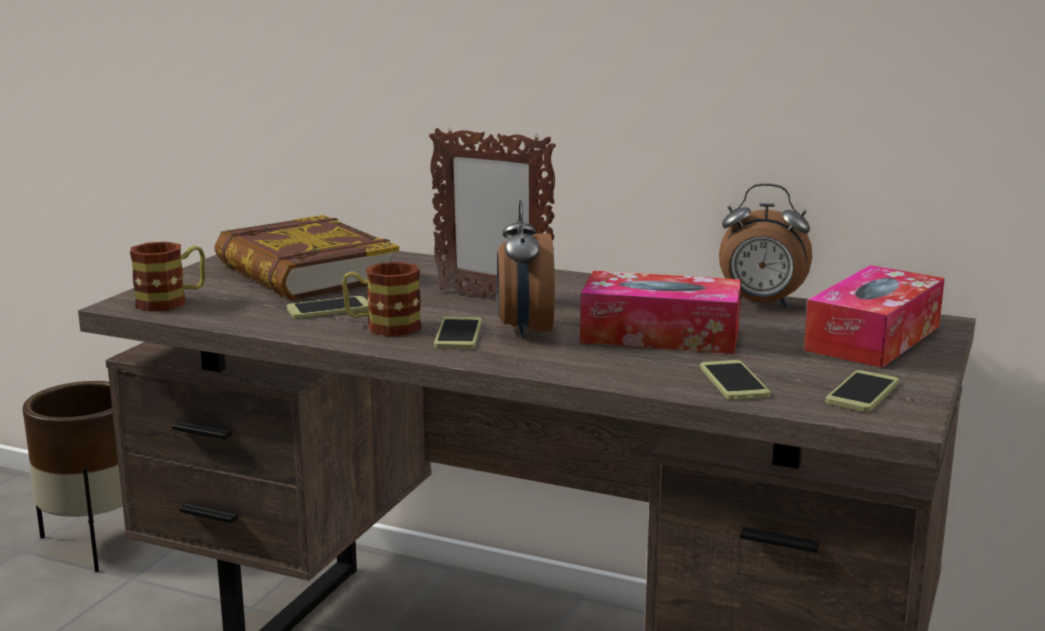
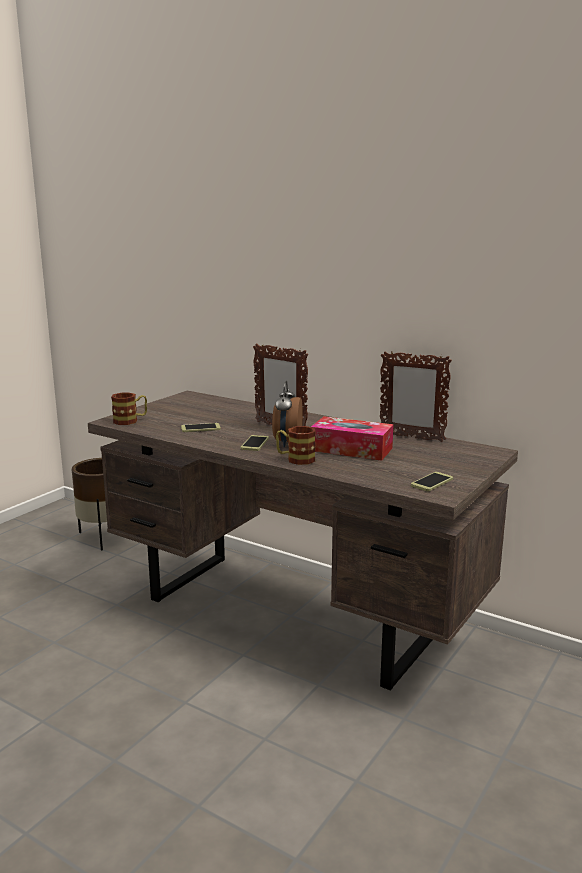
camera: 10 degrees right, 0 degrees up
book [214,215,399,300] -> none
mug [342,262,422,336] -> mug moved to [276,426,316,465]
phone [700,360,770,400] -> none
alarm clock [719,183,812,308] -> picture frame [380,351,452,442]
tissue box [804,265,945,368] -> none

